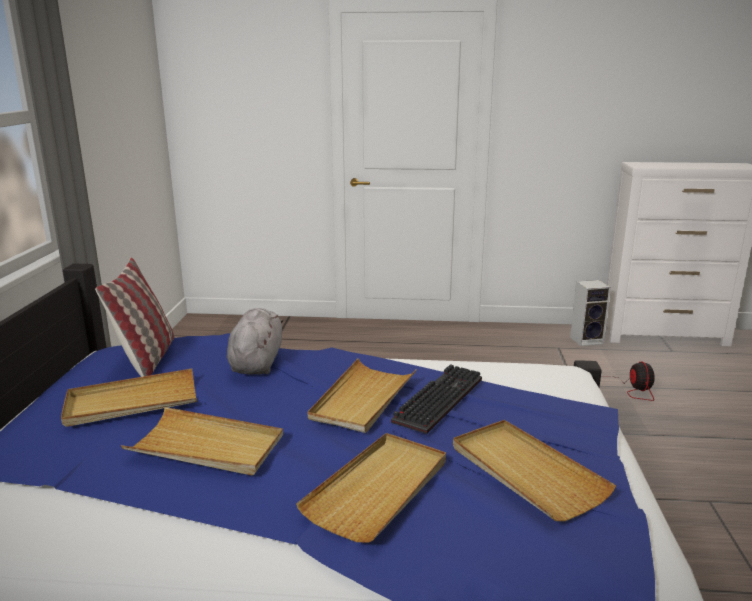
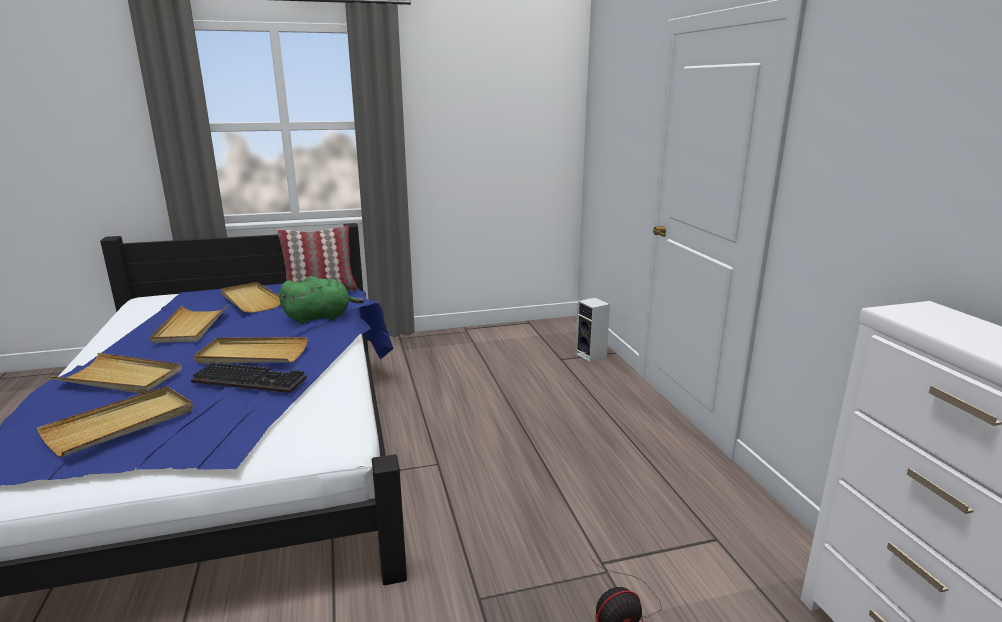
camera: 70 degrees right, 0 degrees up
grey plush toy [227,308,283,374] -> green plush toy [279,276,364,324]
speaker [570,280,611,346] -> speaker moved to [575,297,610,362]

